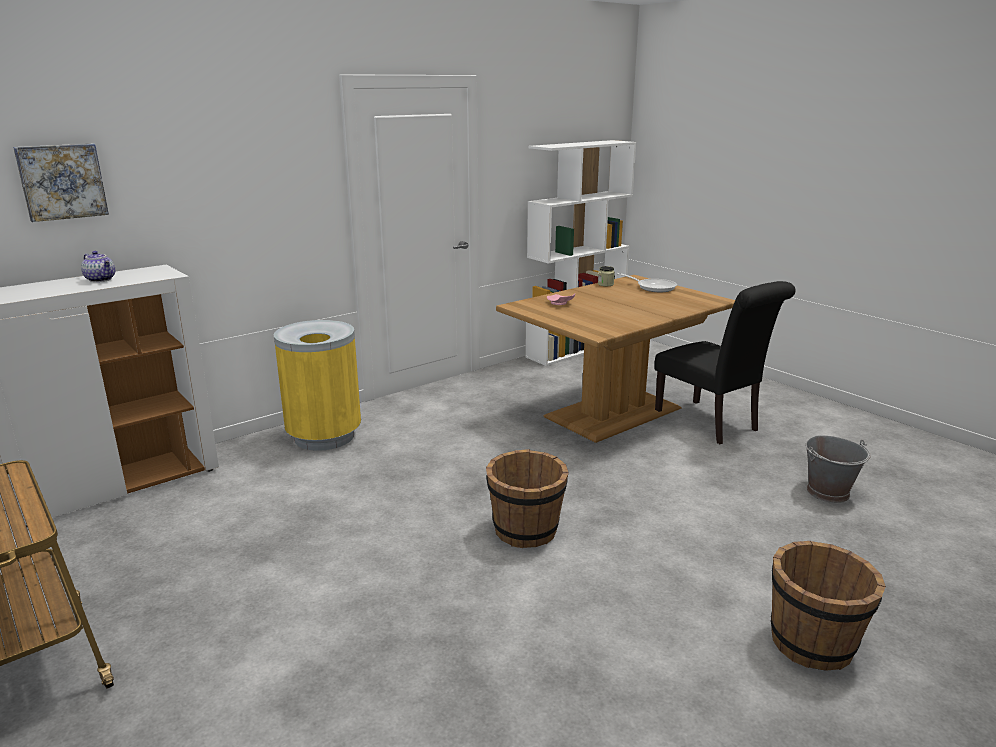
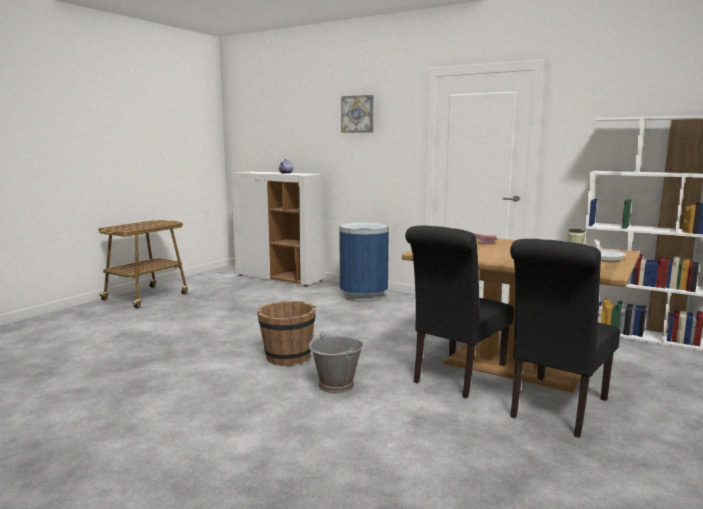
camera: 70 degrees right, 10 degrees down
picture [13,143,109,222] -> picture moved to [341,95,374,133]
yellow trash can [274,320,361,451] -> blue trash can [339,222,389,302]
brown bucket [771,541,886,671] -> none
grey bucket [805,435,871,503] -> grey bucket moved to [309,332,364,393]
none -> black chair [405,226,514,399]

